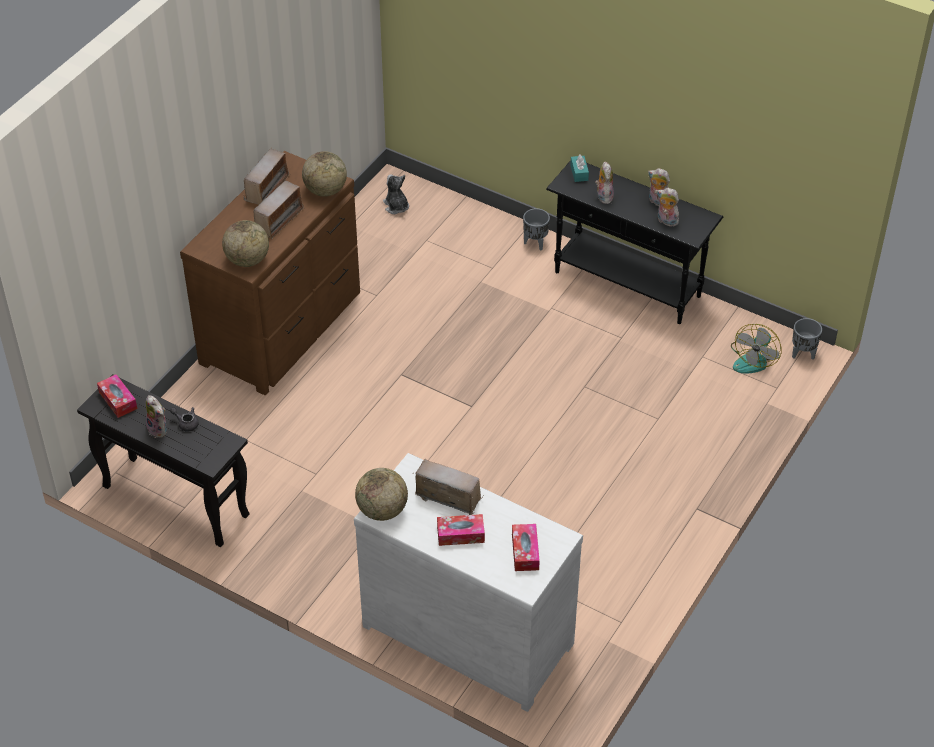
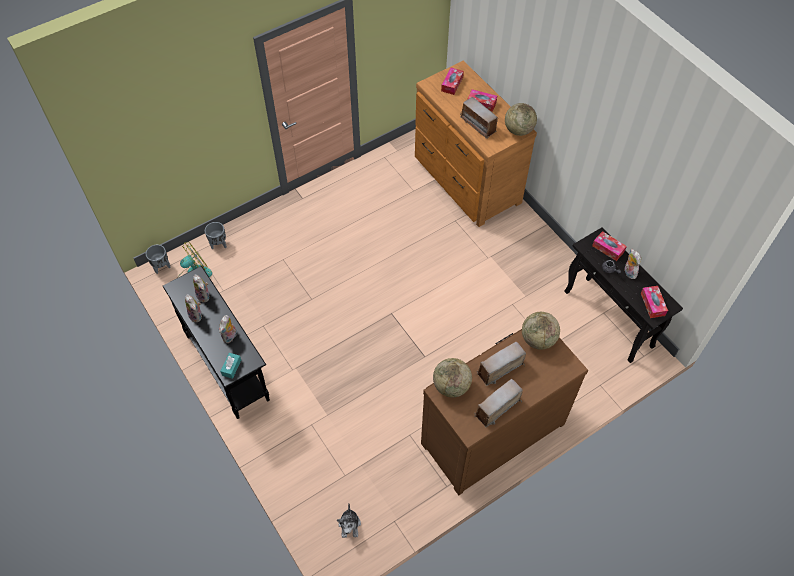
camera: 155 degrees left, 10 degrees up
white dresser [354,453,583,712] -> brown dresser [415,61,537,227]
grey planter [523,208,550,251] -> grey planter moved to [205,222,227,249]
none -> tissue box [592,231,627,261]

